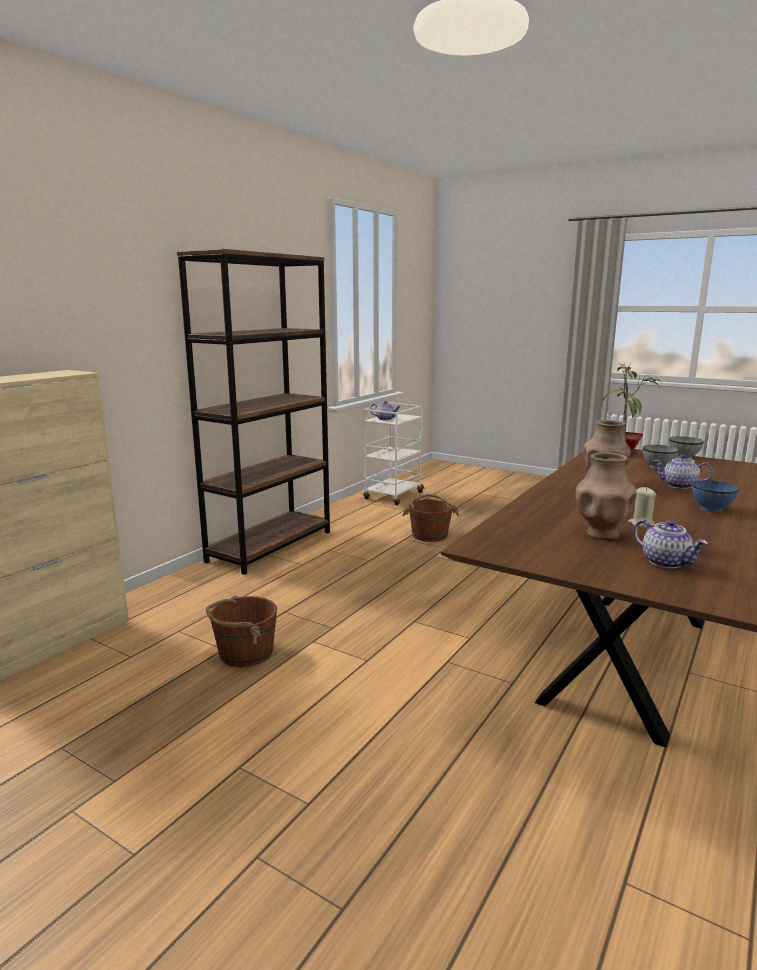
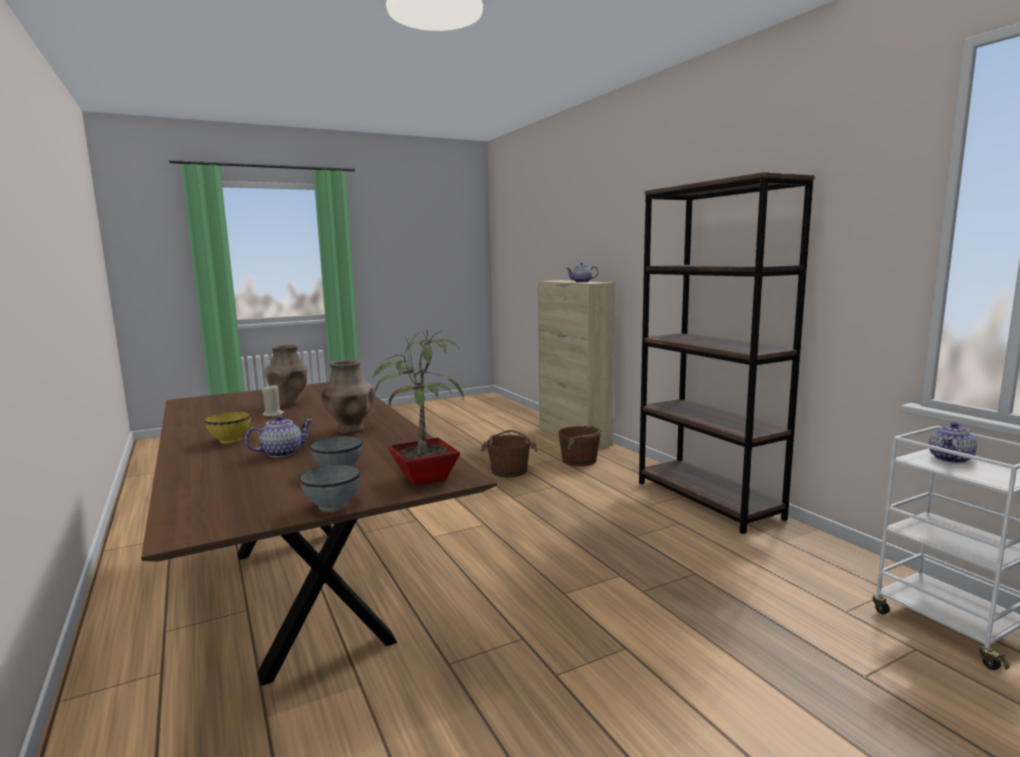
camera: 120 degrees right, 5 degrees down
brown bucket [402,494,459,542] -> brown bucket moved to [558,426,603,466]
teapot [633,520,708,569] -> teapot moved to [566,263,598,282]
blue bowl [692,480,739,512] -> yellow bowl [204,412,251,443]

